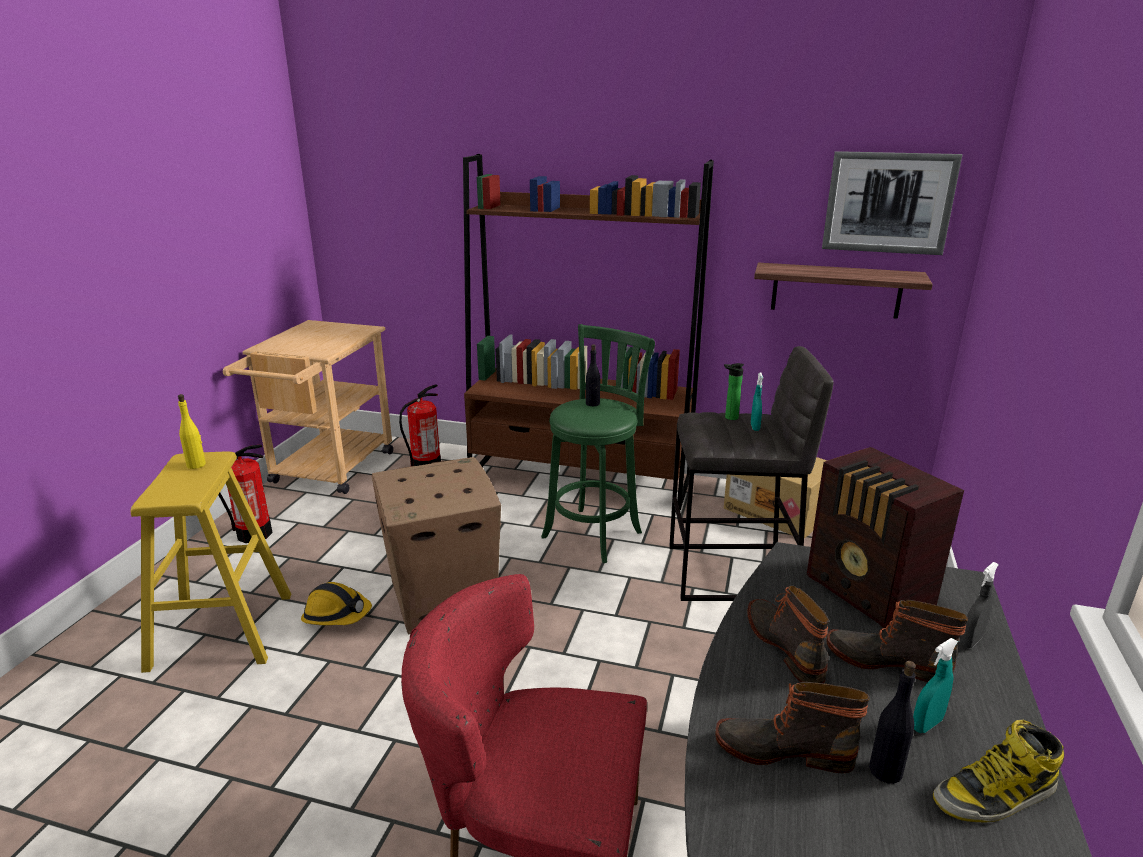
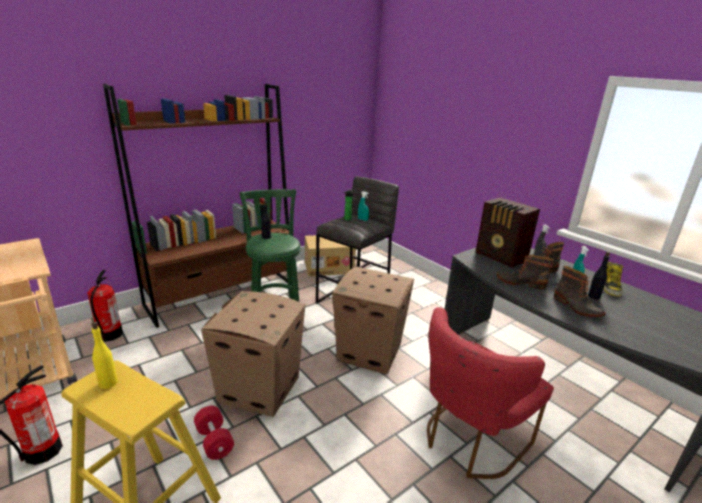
camera: 55 degrees left, 0 degrees up
hard hat [301,582,372,625] -> red dumbbell [194,406,234,460]
boot [715,682,870,773] -> boot turned 75 degrees counterclockwise [553,266,606,317]
shelf [754,263,933,319] -> none
radio [806,447,964,628] -> radio turned 45 degrees clockwise [476,197,540,268]
picture [822,151,962,255] -> none
none -> cardboard box [332,266,414,374]

